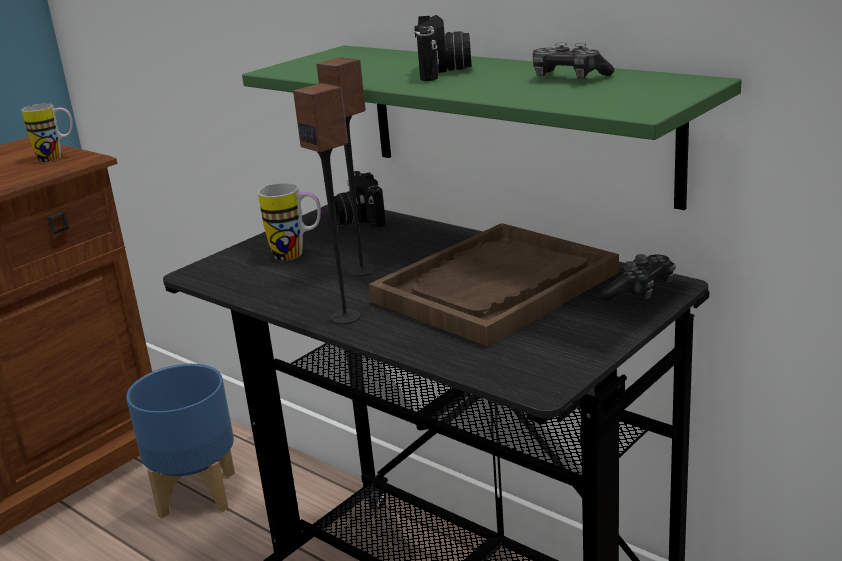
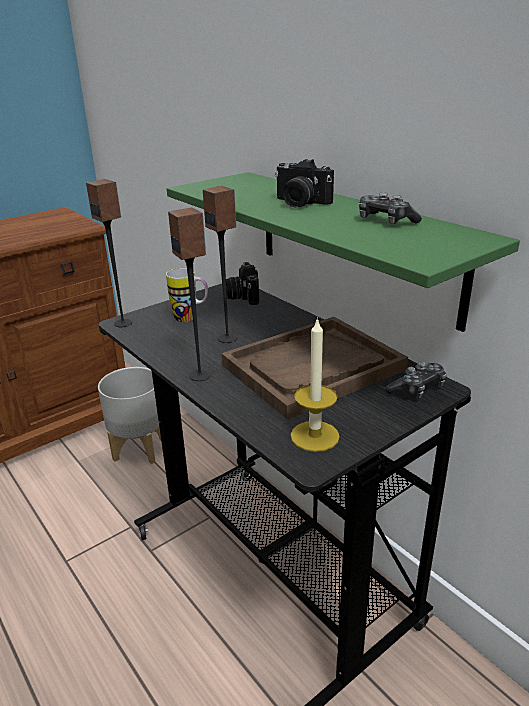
camera: 10 degrees right, 5 degrees up
mug [21,103,73,162] -> none
blue planter [126,364,235,519] -> grey planter [98,367,161,464]
camera [412,15,472,81] -> camera turned 105 degrees clockwise [275,159,334,207]
none -> speaker [86,179,132,327]
none -> candle [291,317,340,452]

